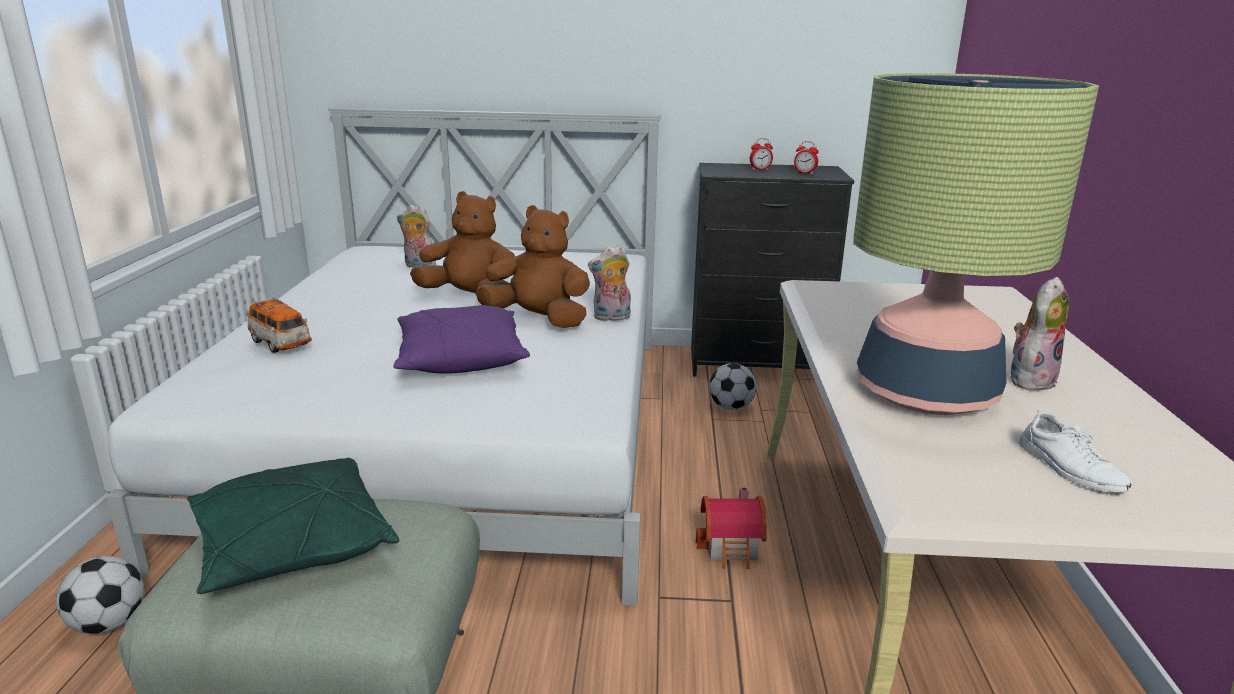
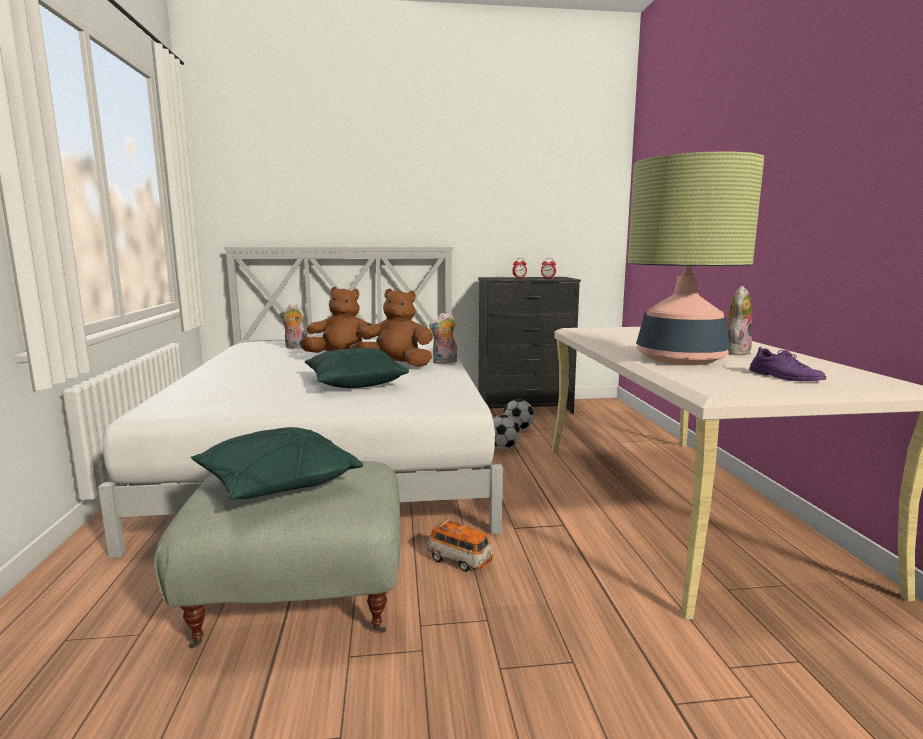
camera: 10 degrees left, 10 degrees down
football [56,556,144,634] -> football moved to [493,415,521,450]
toy car [248,297,312,353] -> toy car moved to [427,519,493,572]
purple pillow [393,305,530,374] -> green pillow [305,347,409,388]
toy house [696,487,767,569] -> none
white shoe [1019,409,1131,492] -> purple shoe [749,347,826,381]

